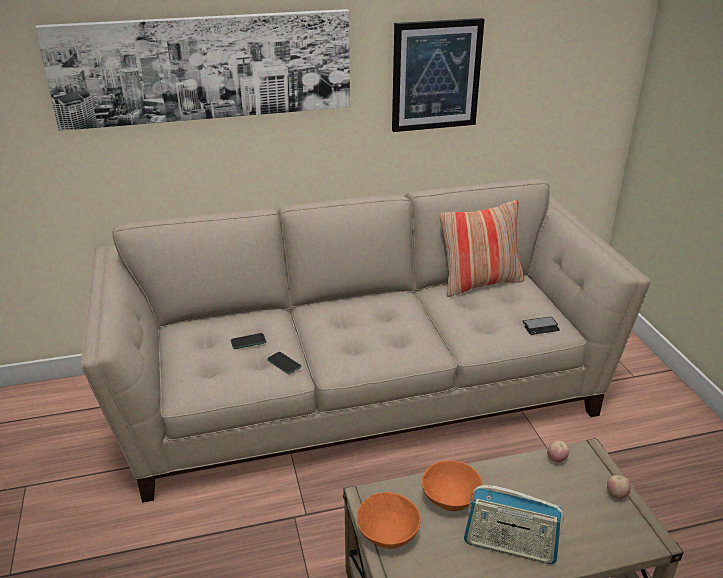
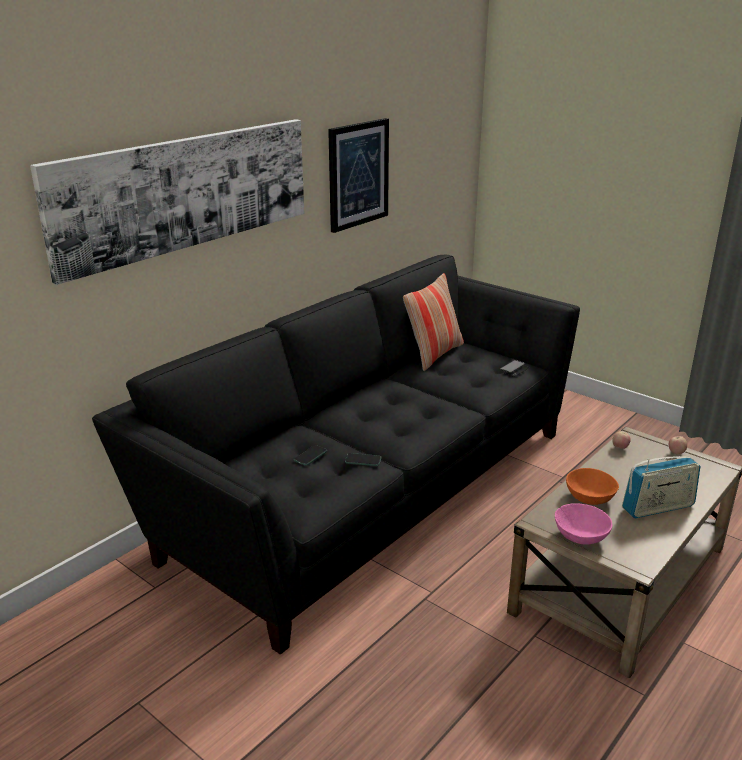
camera: 35 degrees left, 5 degrees down
beige sofa [81,179,650,503] -> black sofa [92,255,580,655]
orange bowl [357,492,421,549] -> pink bowl [555,503,613,545]

